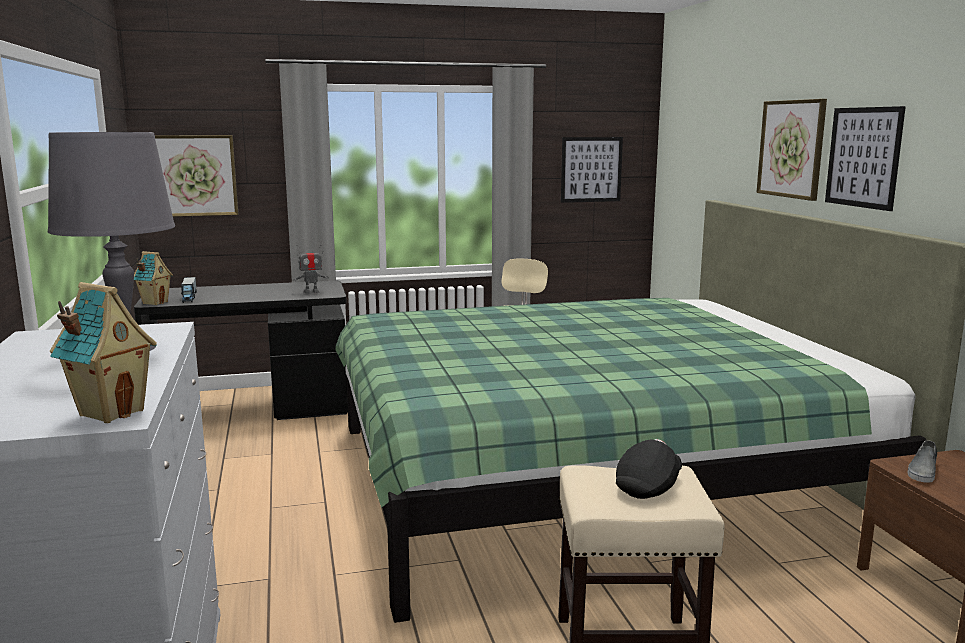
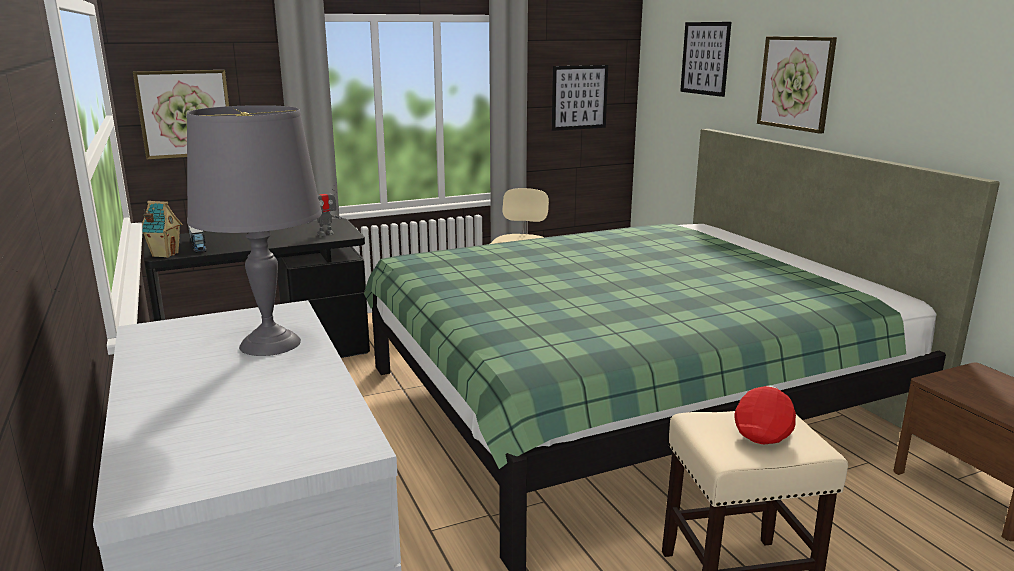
camera: 10 degrees left, 5 degrees up
toy house [50,282,157,423] -> none
black cap [616,439,682,499] -> red cap [734,386,796,444]
picture [825,106,906,211] -> picture moved to [680,22,731,97]
grey shoe [908,440,937,483] -> none

